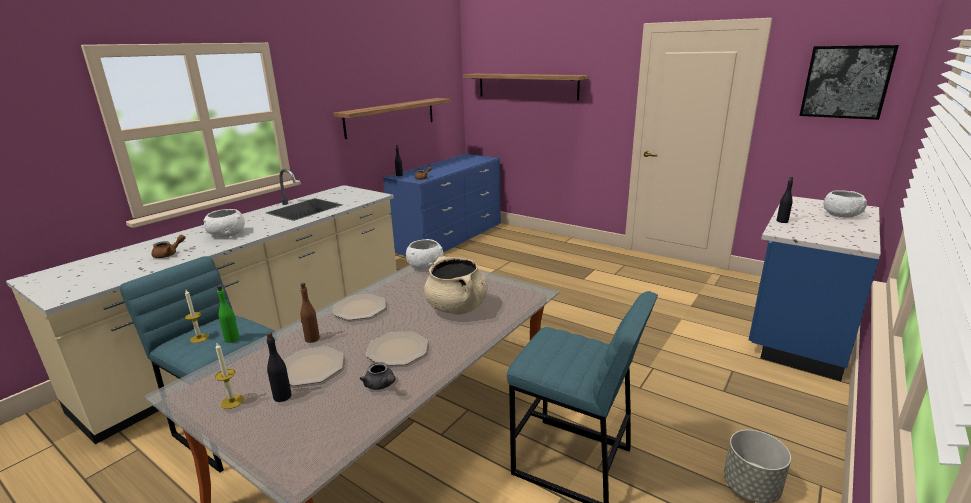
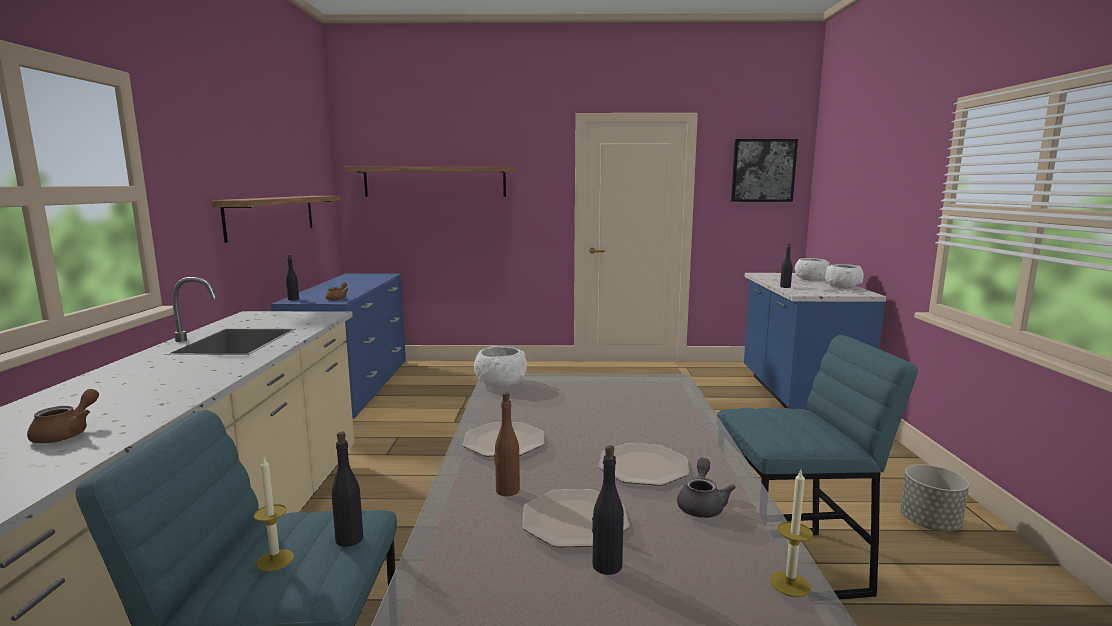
camera: 35 degrees left, 10 degrees down
white bowl [204,209,245,237] -> white bowl moved to [825,264,864,288]
candle [215,343,244,409] -> candle moved to [770,470,813,597]
green bottle [217,285,240,343] -> black bottle [332,432,363,547]
grey teapot [360,362,396,390] -> grey teapot turned 90 degrees counterclockwise [677,458,736,518]
beige cooking pot [424,257,488,315] -> none

